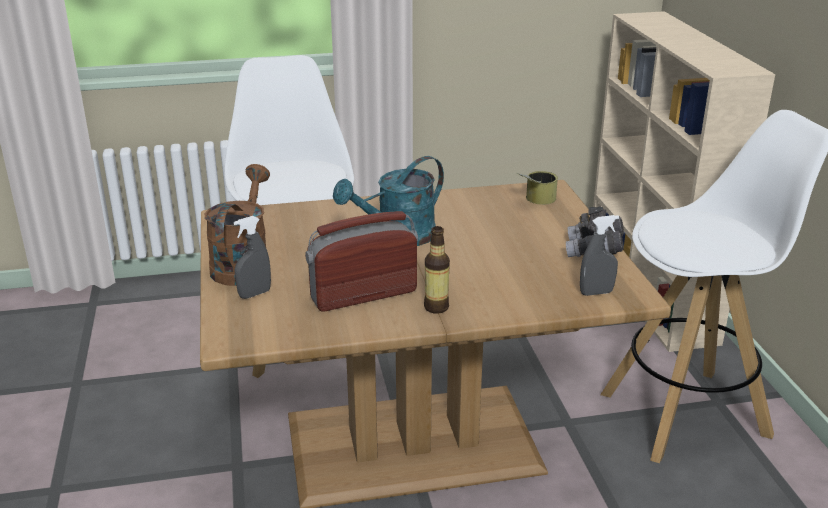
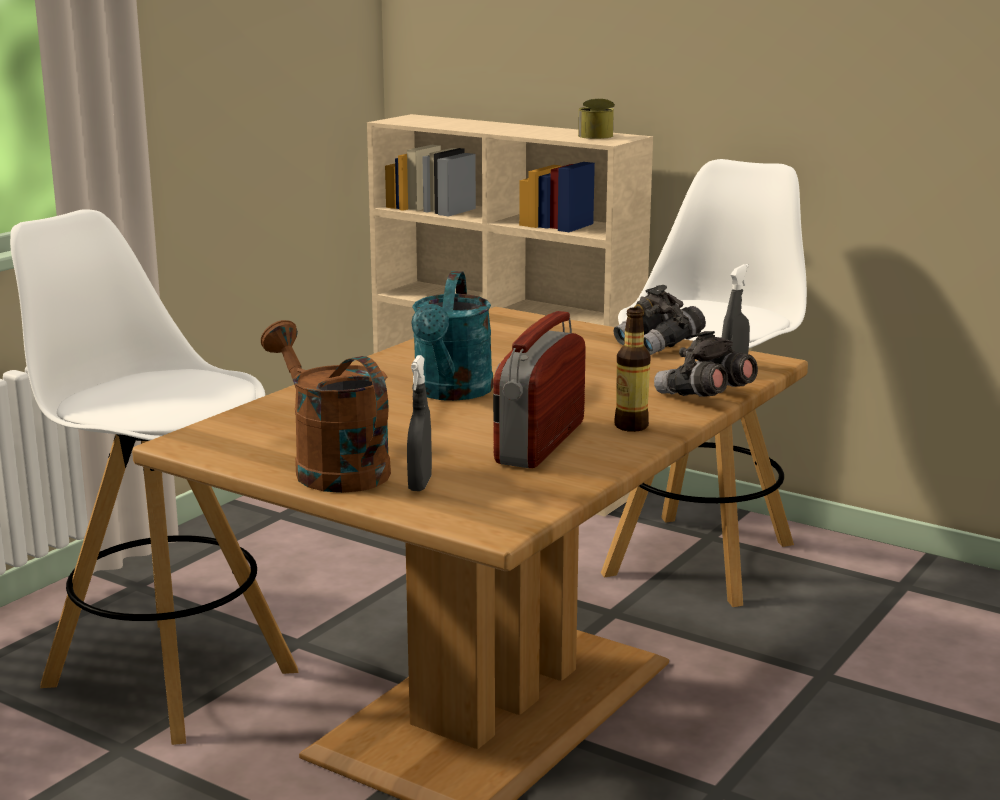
camera: 45 degrees left, 10 degrees down
can [517,171,558,205] -> can moved to [578,99,615,139]
none -> grey binoculars [654,331,758,397]

